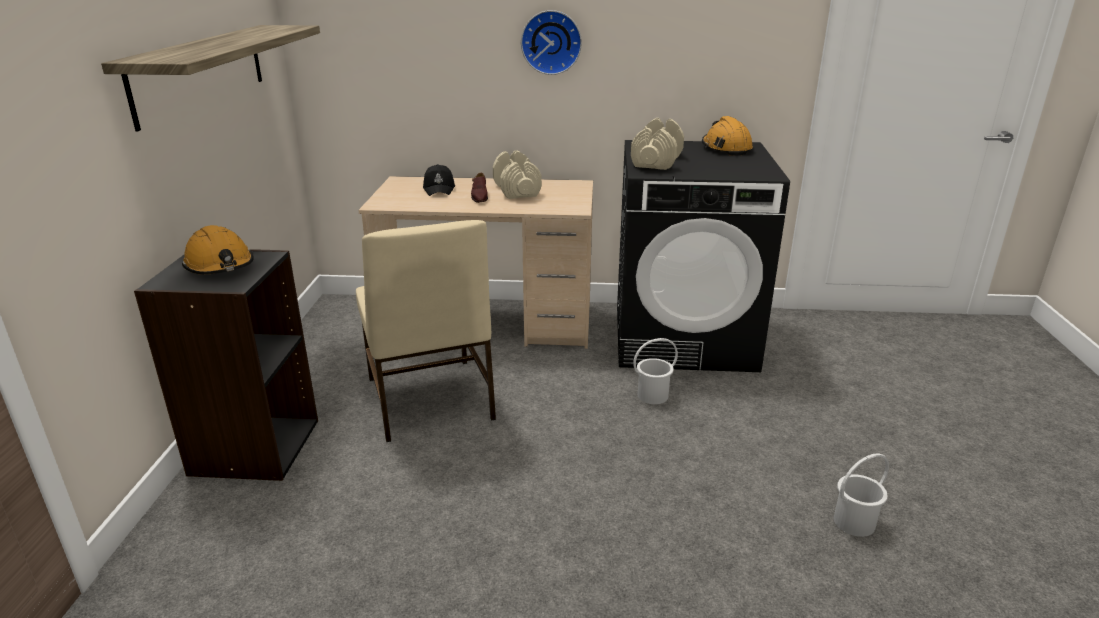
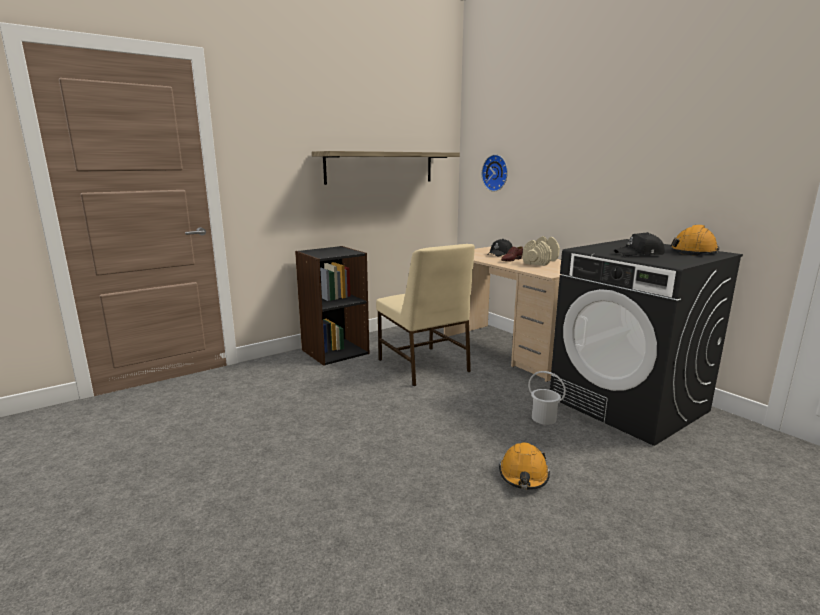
camera: 50 degrees right, 10 degrees down
orange hard hat [182,225,254,274] -> orange hard hat moved to [499,442,550,490]
beige chair [356,220,496,442] -> beige chair turned 60 degrees counterclockwise [376,244,475,386]
wall clock [521,10,582,75] -> wall clock moved to [482,154,508,191]
beige dumbbell [631,118,684,170] -> none
white bucket [834,453,889,537] -> none
none -> black cap [614,232,665,256]

